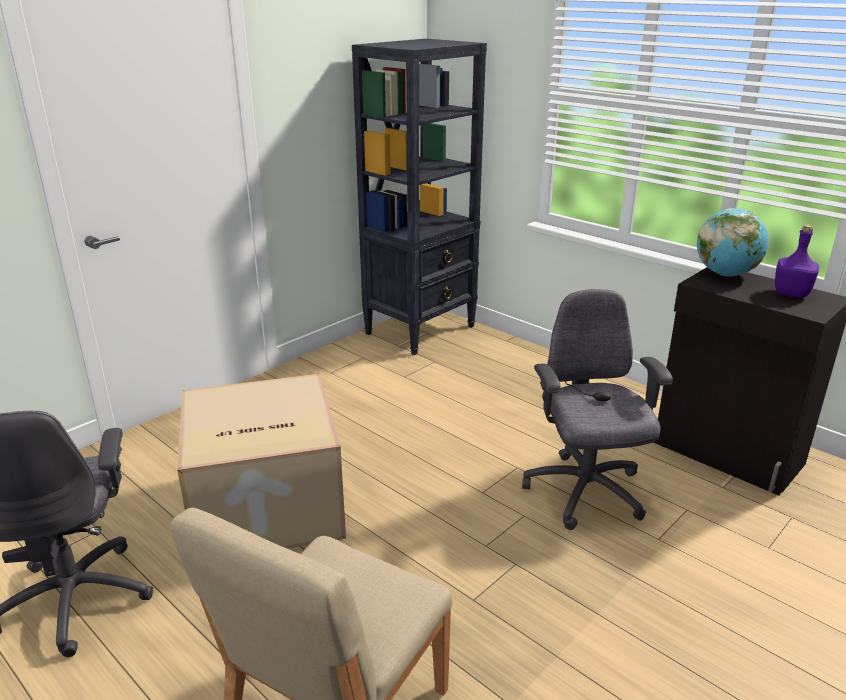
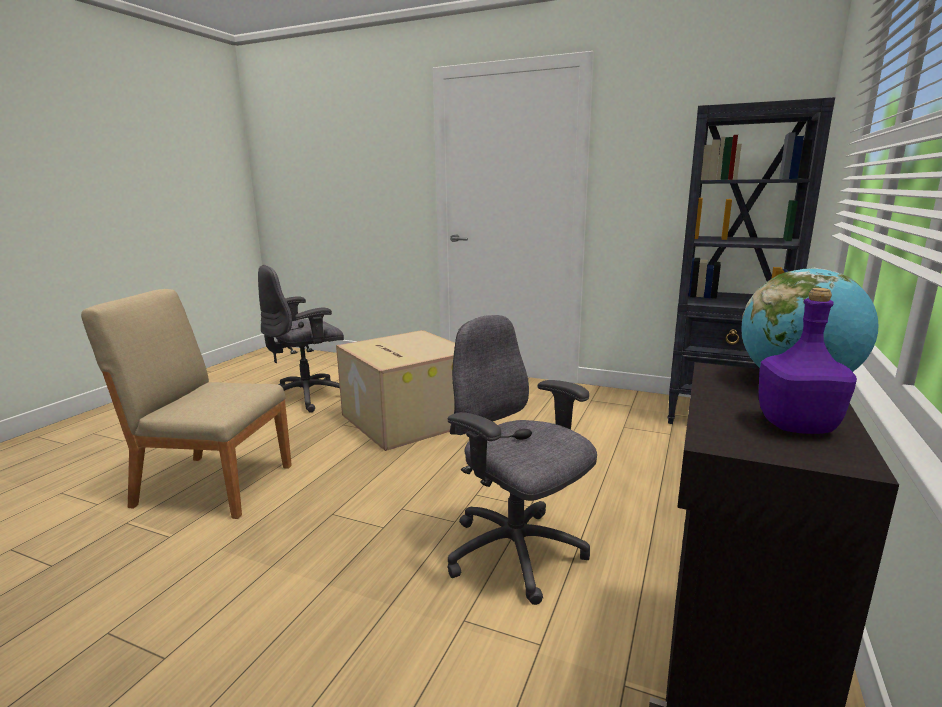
camera: 70 degrees right, 10 degrees down
grey office chair [522,289,673,530] -> grey office chair turned 105 degrees counterclockwise [447,315,597,605]

